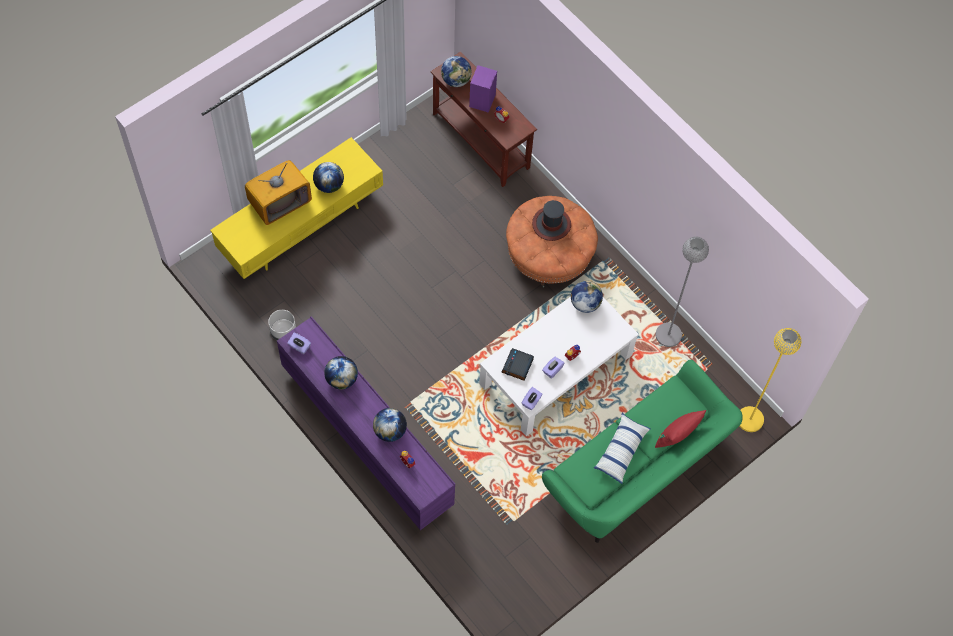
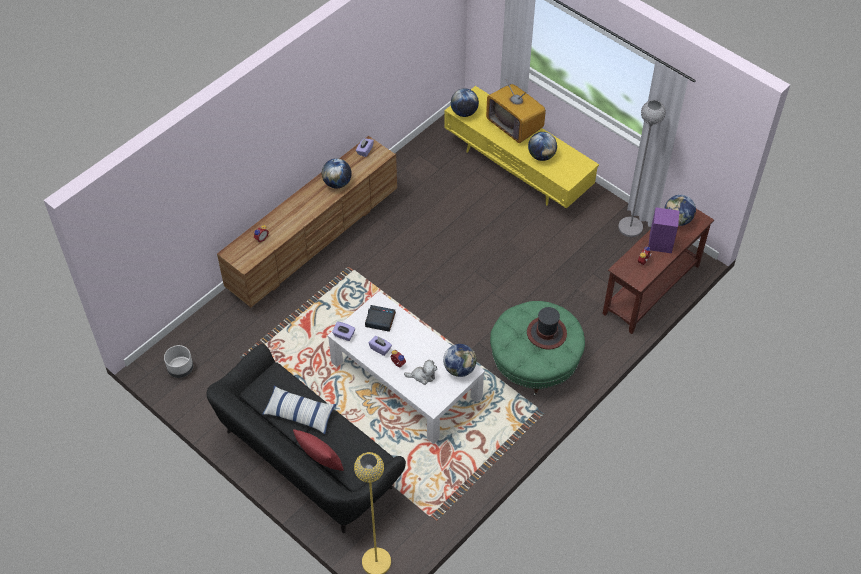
camera: 85 degrees right, 10 degrees down
grey planter [268,310,296,340] -> grey planter moved to [164,345,193,378]
purple cabinet [277,316,455,530] -> brown cabinet [217,136,397,307]
globe [373,408,407,442] -> globe moved to [451,88,479,117]
brown ottoman [506,196,598,288] -> green ottoman [490,301,585,396]
green sofa [542,360,743,543] -> black sofa [207,344,406,533]
grey floor lamp [656,237,709,347] -> grey floor lamp moved to [618,100,666,237]
none -> plush toy [404,360,437,385]

